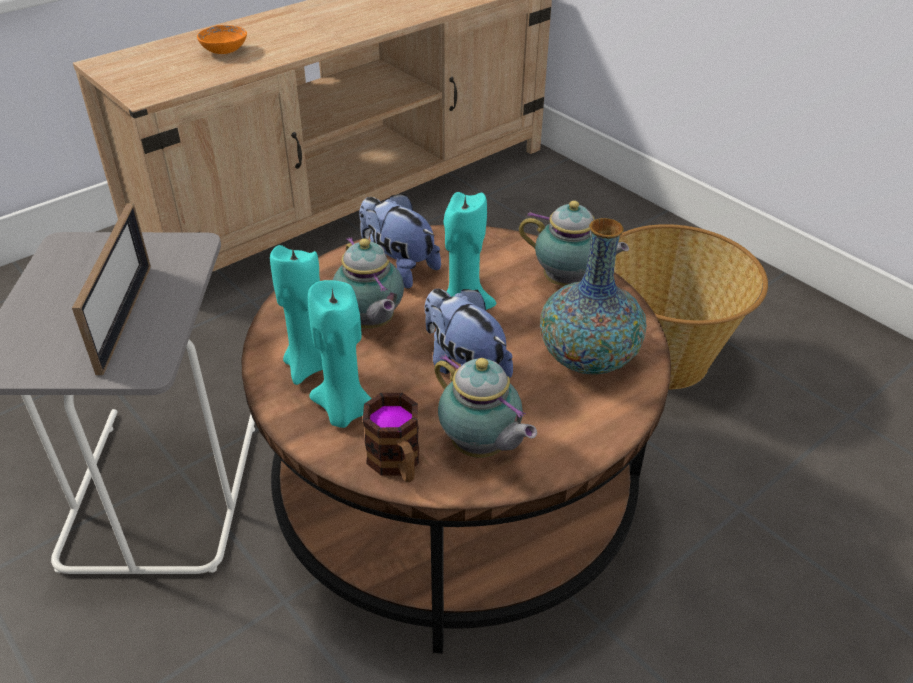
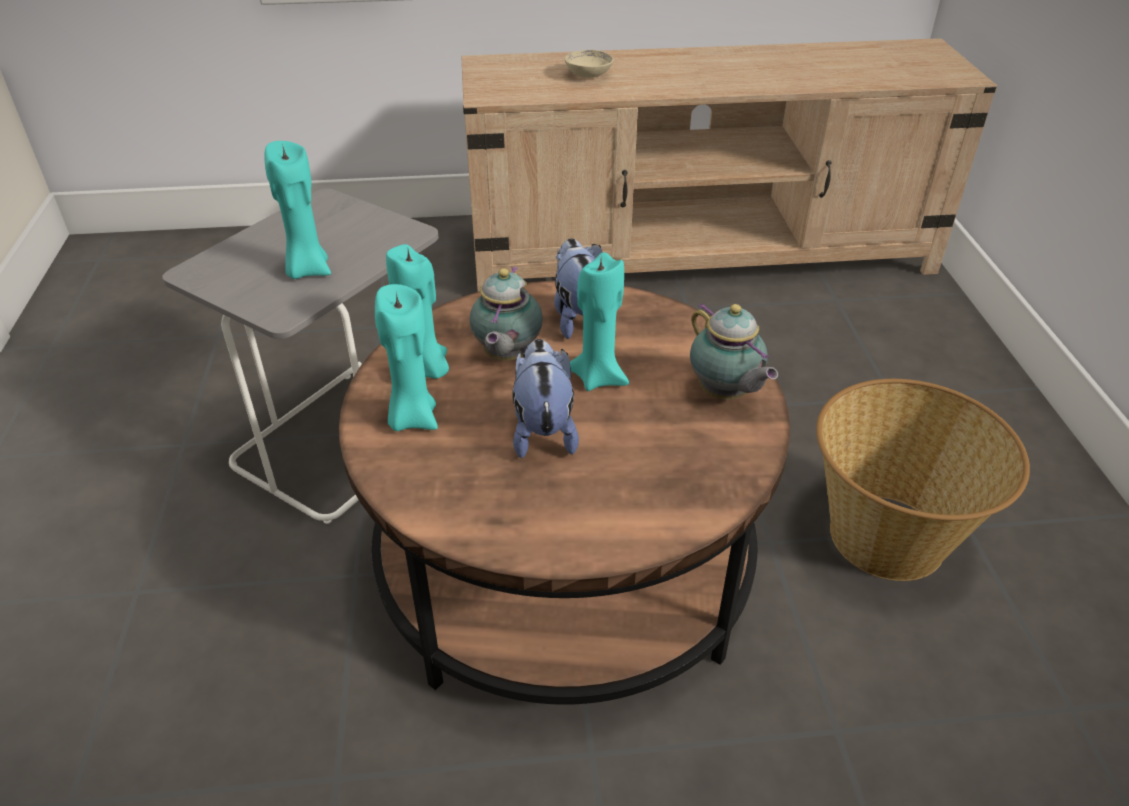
camera: 35 degrees right, 0 degrees up
picture frame [72,203,151,375] -> turquoise candle [264,141,331,279]
orange bowl [197,25,247,54] -> beige bowl [565,50,614,78]
mug [363,393,419,482] -> none
teapot [434,354,537,458] -> none
vase [540,218,646,375] -> none

